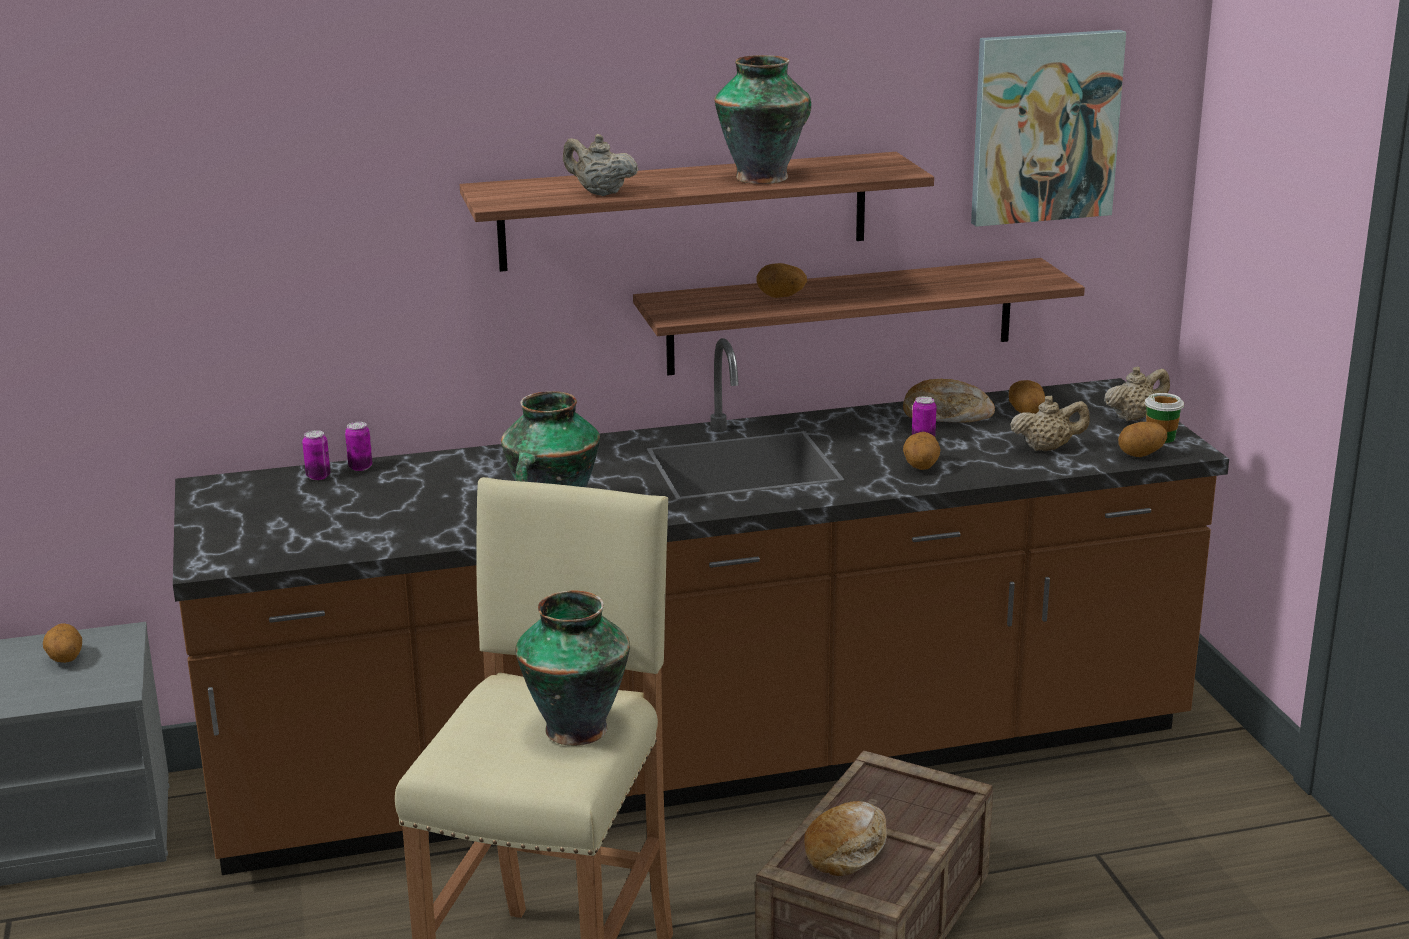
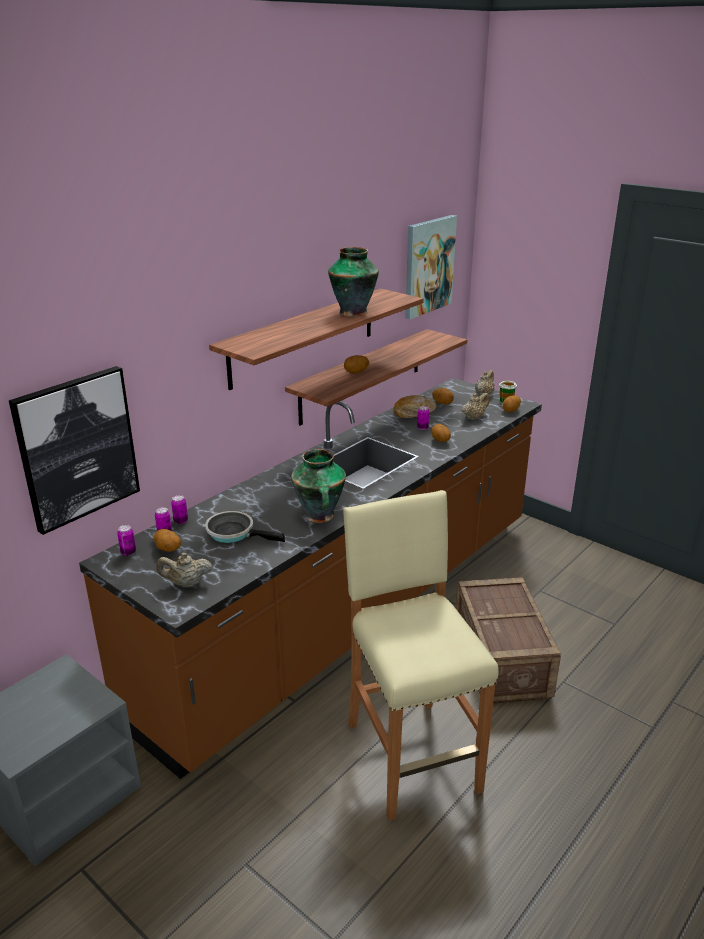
camera: 35 degrees left, 5 degrees up
potato [43,624,82,663] -> potato moved to [154,529,181,552]
vase [515,591,630,746] -> none
beige teapot [563,134,639,196] -> beige teapot moved to [156,553,212,588]
bread [804,801,887,876] -> none
none -> picture [9,366,140,535]
none -> can [117,525,136,556]
none -> frying pan [205,511,285,543]

